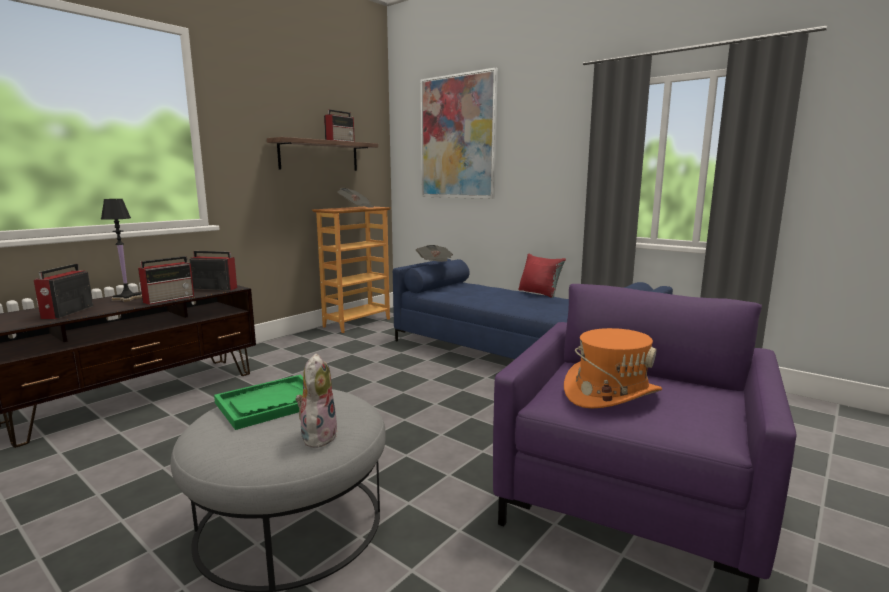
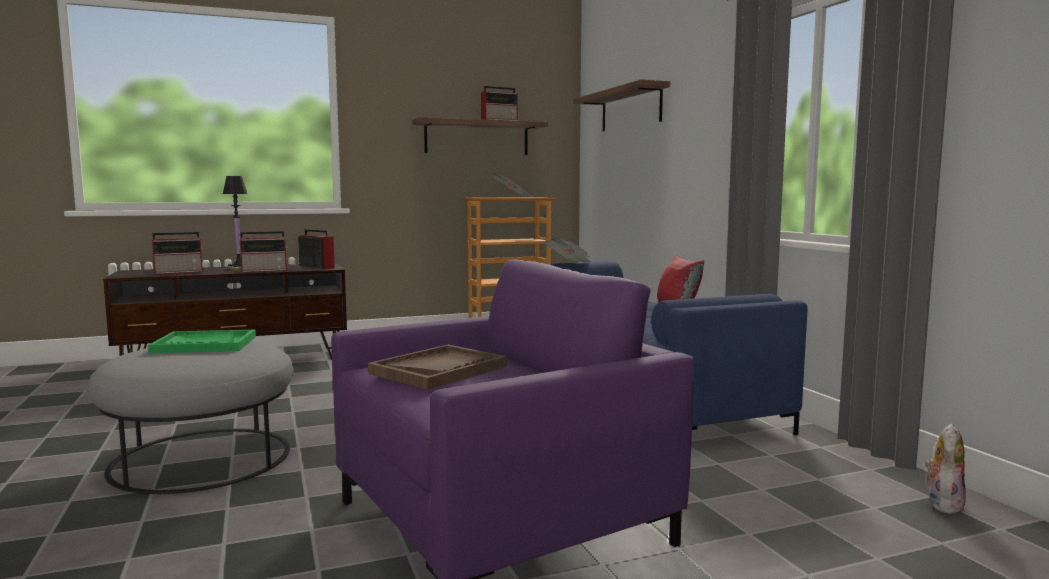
camera: 30 degrees right, 5 degrees down
radio [34,264,93,319] -> radio turned 150 degrees counterclockwise [152,232,203,274]
plush toy [295,353,338,448] -> plush toy moved to [924,424,966,515]
picture [421,67,498,199] -> shelf [573,79,670,132]
orange hat [564,328,662,409] -> brown tray [368,345,507,390]

